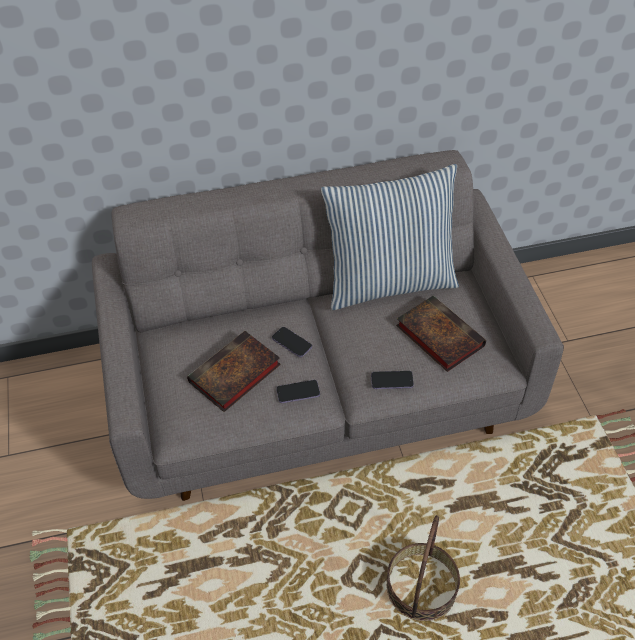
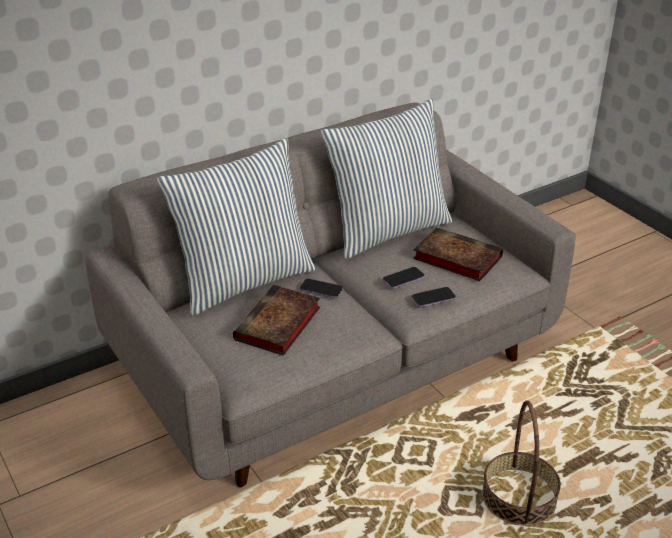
camera: 20 degrees left, 15 degrees down
phone [276,380,320,403] -> phone moved to [383,267,425,289]
none -> pillow [157,138,316,316]

